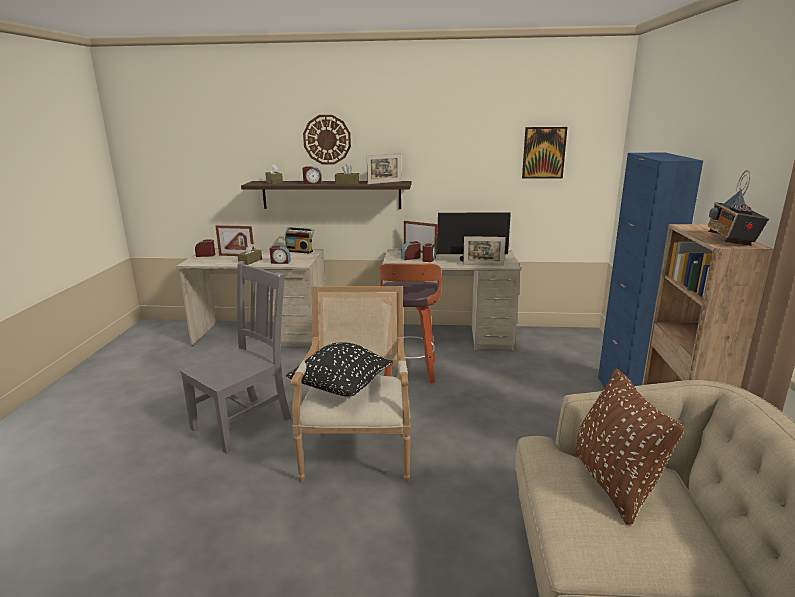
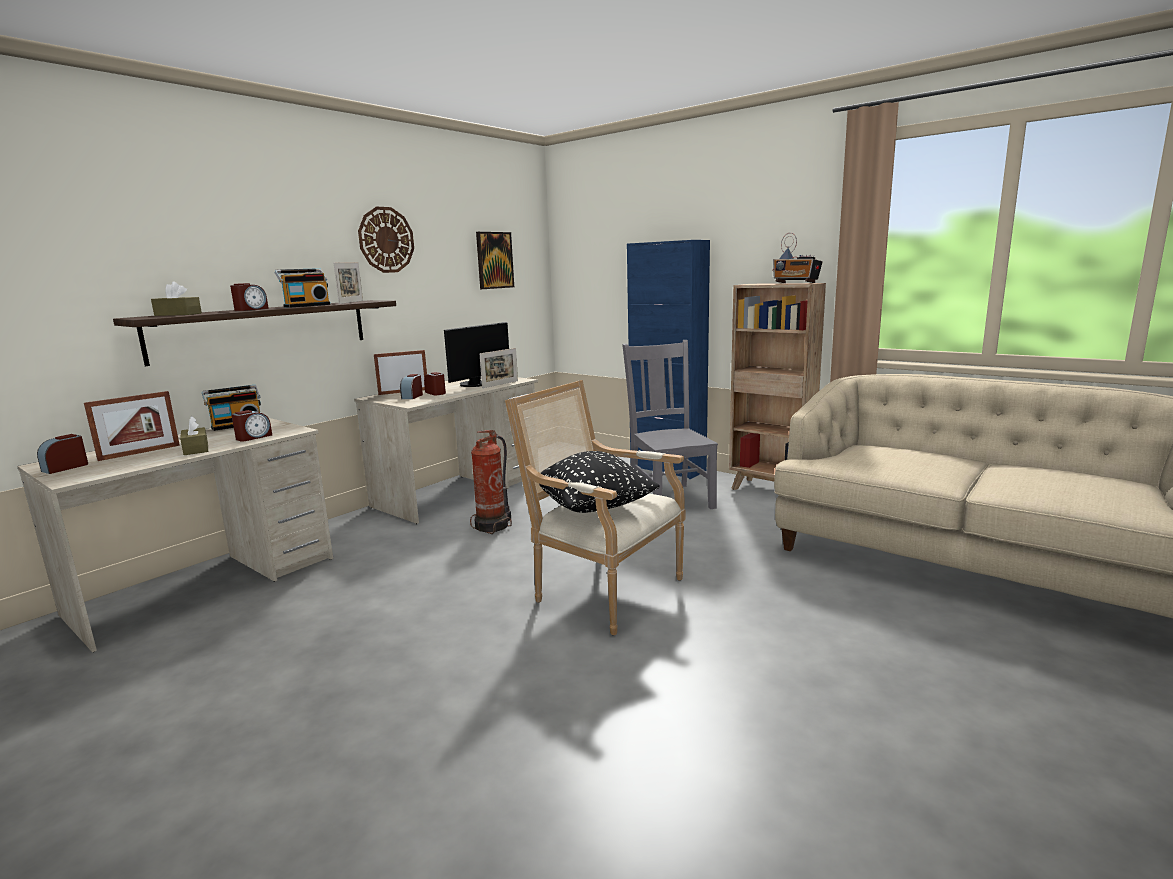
camera: 55 degrees left, 5 degrees down
grey chair [180,261,291,454] -> grey chair moved to [622,340,718,509]
wall clock [303,115,351,165] -> wall clock moved to [358,207,414,273]
brown tissue box [335,164,359,184] -> radio [275,268,330,308]
stool [379,263,442,384] -> fire extinguisher [470,430,512,534]
brown pillow [574,368,684,526] -> none

